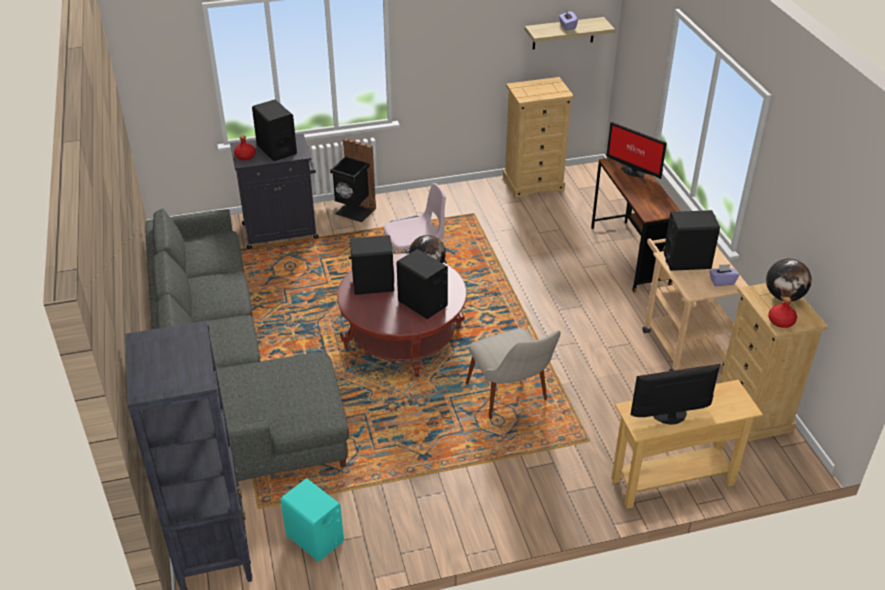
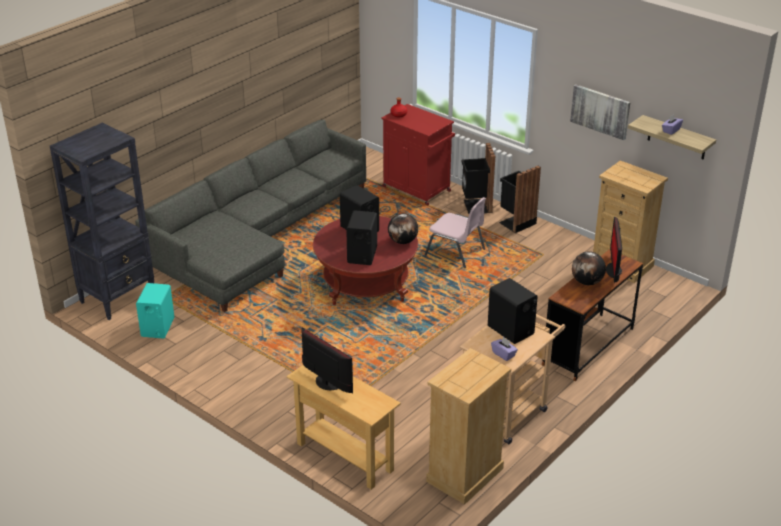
camera: 55 degrees right, 5 degrees down
black cabinet [230,134,319,249] -> red cabinet [381,104,455,206]
black speaker [252,100,297,161] -> none
beige chair [466,328,561,419] -> none
globe [766,259,812,301] -> globe moved to [572,251,606,285]
red bottle [768,297,797,328] -> none
none -> black trash can [499,166,541,233]
none -> picture [570,85,631,140]

